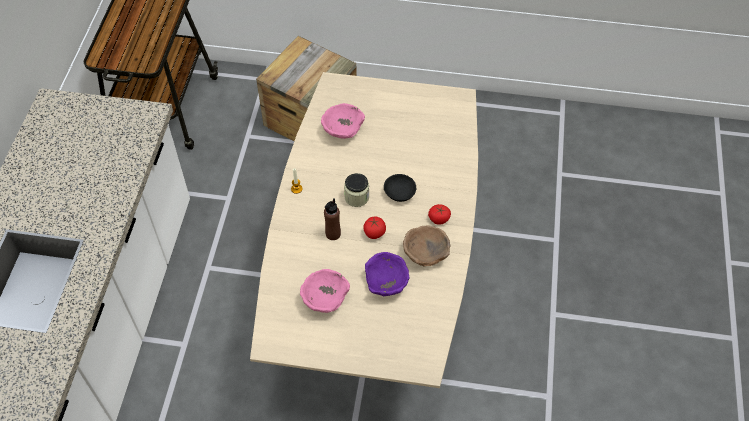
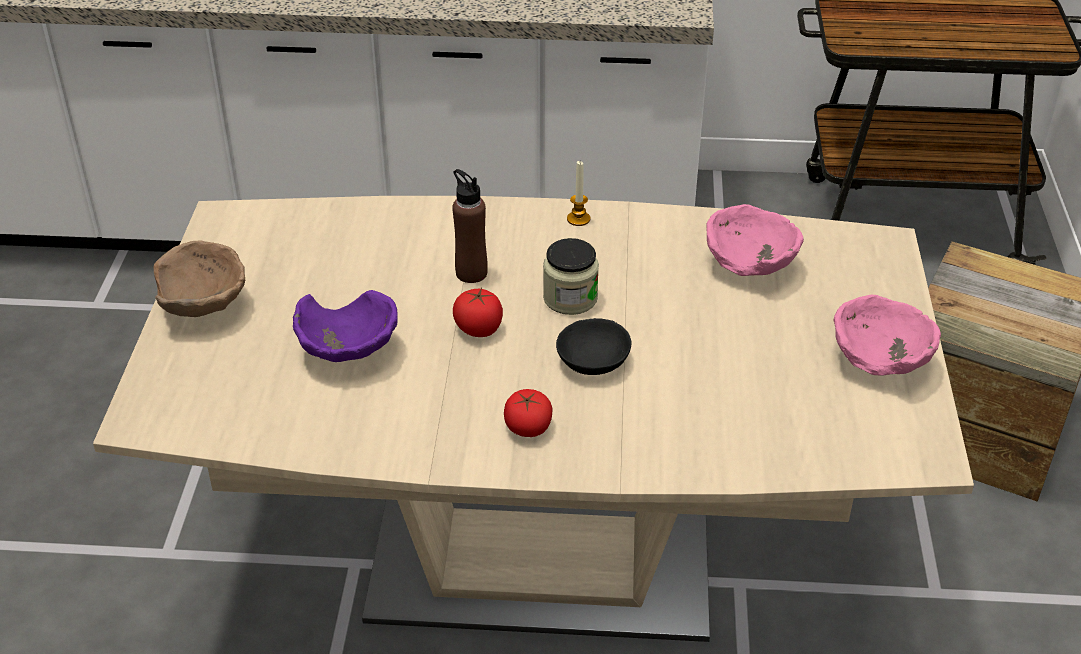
camera: 85 degrees right, 15 degrees down
pink bowl [300,269,350,313] -> pink bowl moved to [834,295,941,375]
brown bowl [403,226,450,266] -> brown bowl moved to [154,240,245,317]

